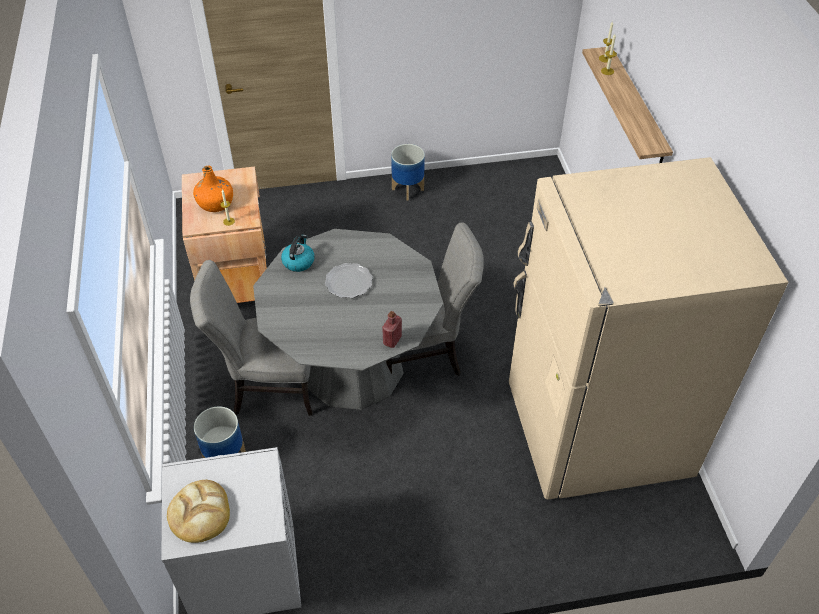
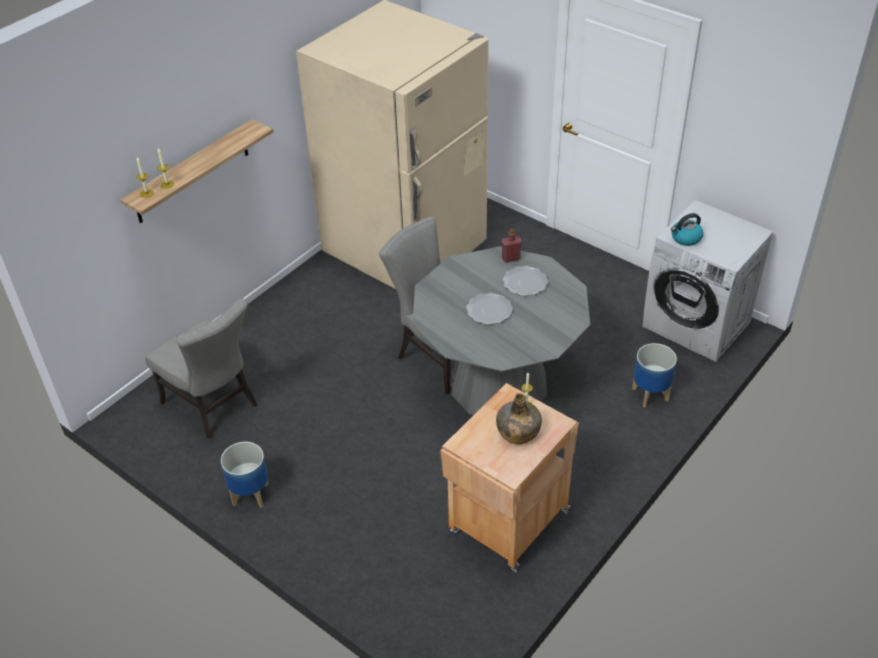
camera: 130 degrees left, 5 degrees down
bread [167,480,230,543] -> none
grey chair [190,260,312,416] -> grey chair moved to [145,298,257,439]
orange bottle [193,165,233,212] -> green bottle [496,393,542,444]
kettle [281,235,314,272] -> kettle moved to [671,213,703,246]
none -> plate [503,266,548,296]

